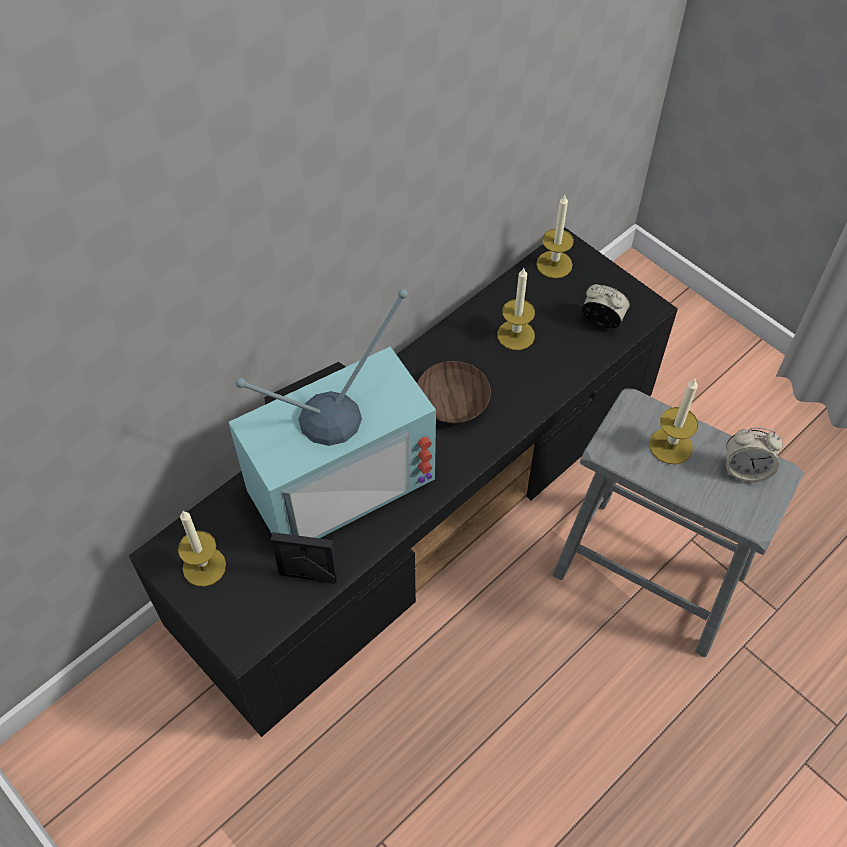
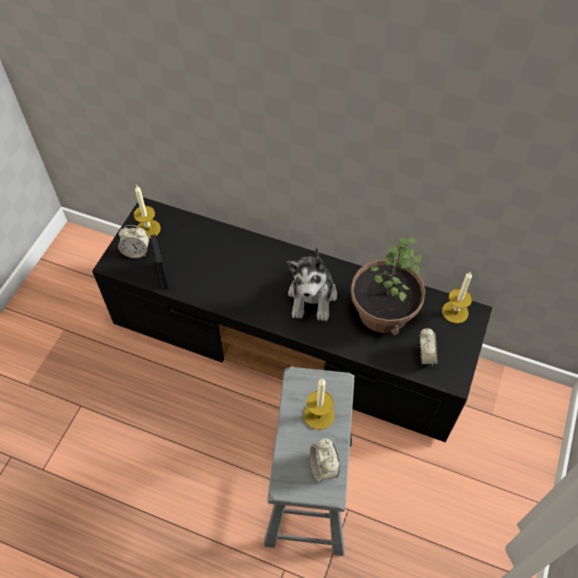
camera: 65 degrees right, 0 degrees up
television [228,289,436,538] -> none
brown bowl [417,361,491,424] -> plush toy [286,246,337,321]
candle [497,268,535,350] -> potted plant [351,236,425,335]
none -> alarm clock [118,225,149,258]

